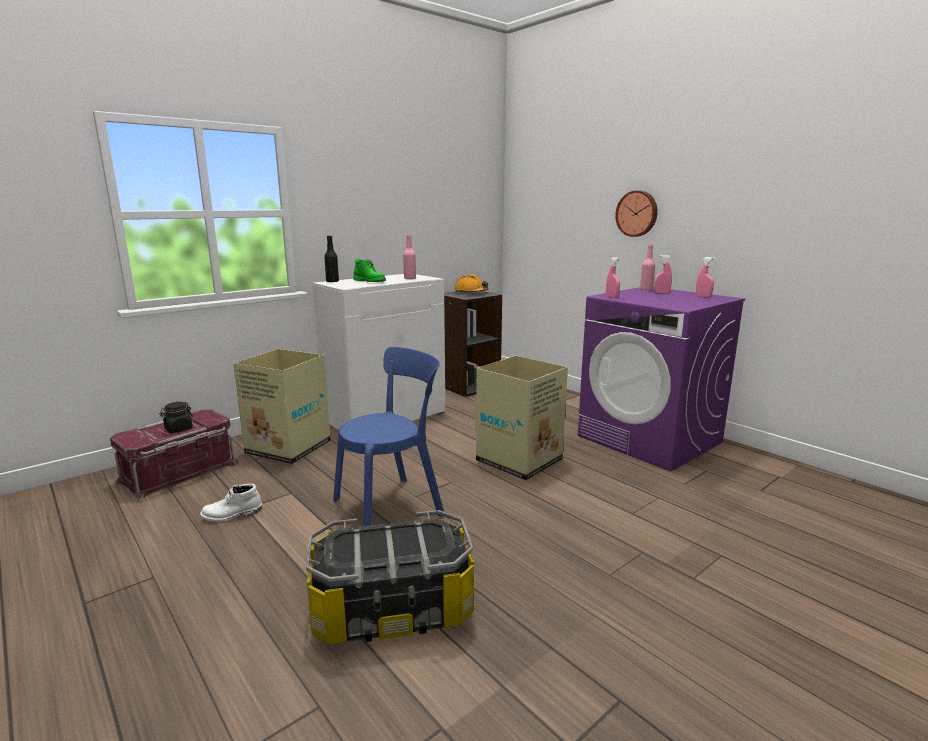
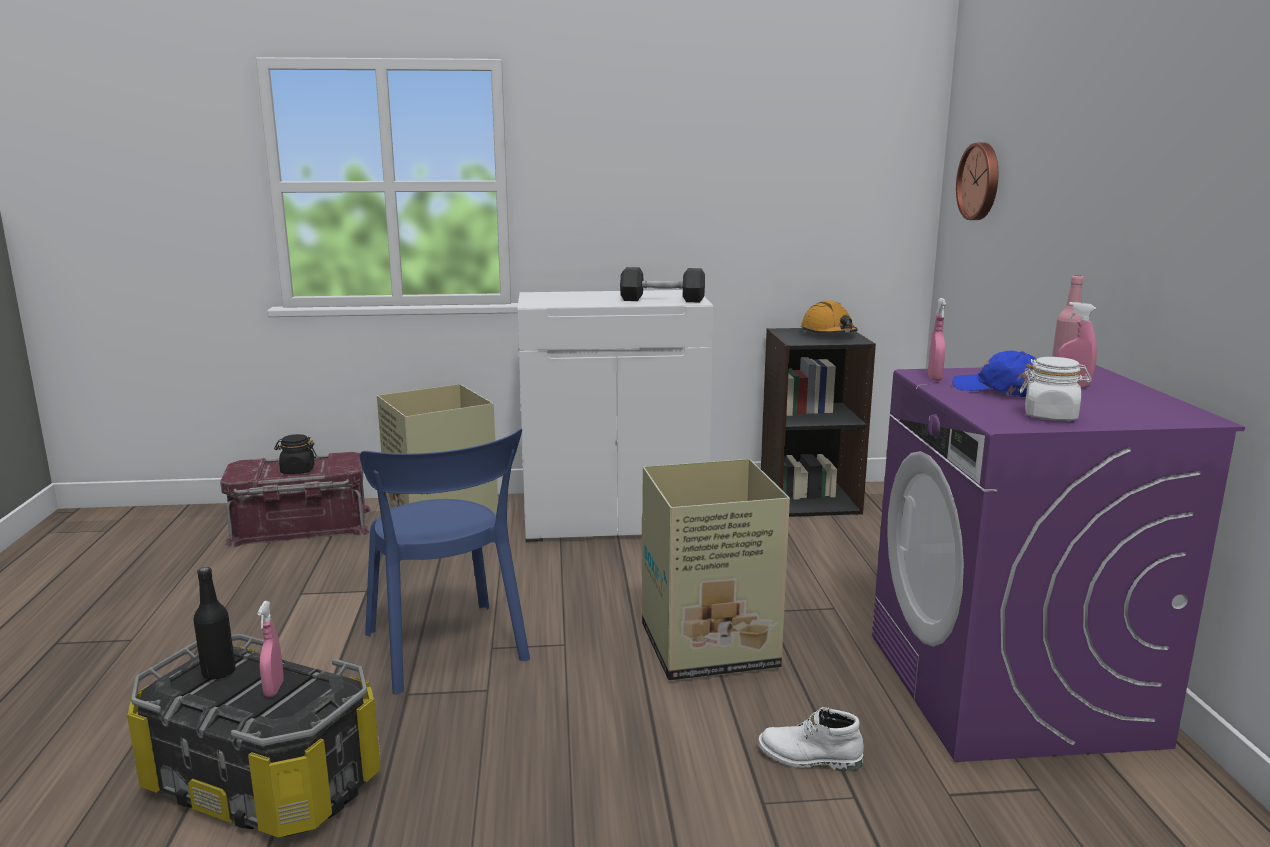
camera: 35 degrees right, 0 degrees up
white boot [200,484,262,522] -> white boot moved to [758,707,864,771]
black bottle [324,235,339,282] -> black bottle moved to [193,567,236,680]
blue chair [333,347,444,526] -> blue chair turned 60 degrees clockwise [360,428,530,695]
green boot [353,259,386,282] -> none
pink bottle [403,234,416,279] -> grey dumbbell [620,267,705,302]
wall clock [615,190,658,237] -> wall clock moved to [956,143,998,220]
pink spray bottle [696,257,715,297] -> pink spray bottle moved to [257,601,284,697]
none -> blue cap [952,351,1037,398]
none -> white jar [1020,357,1092,421]

